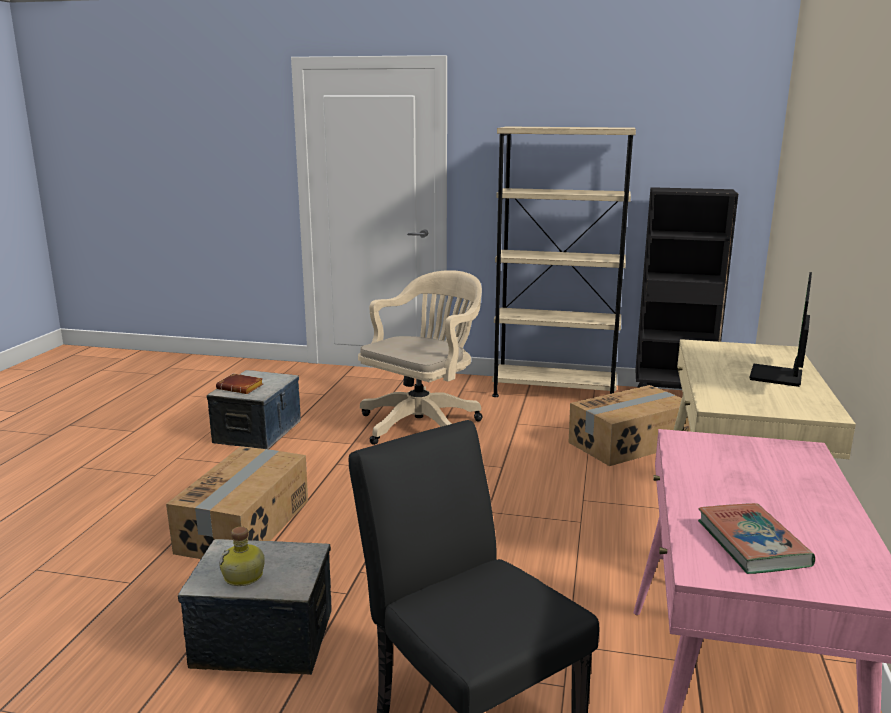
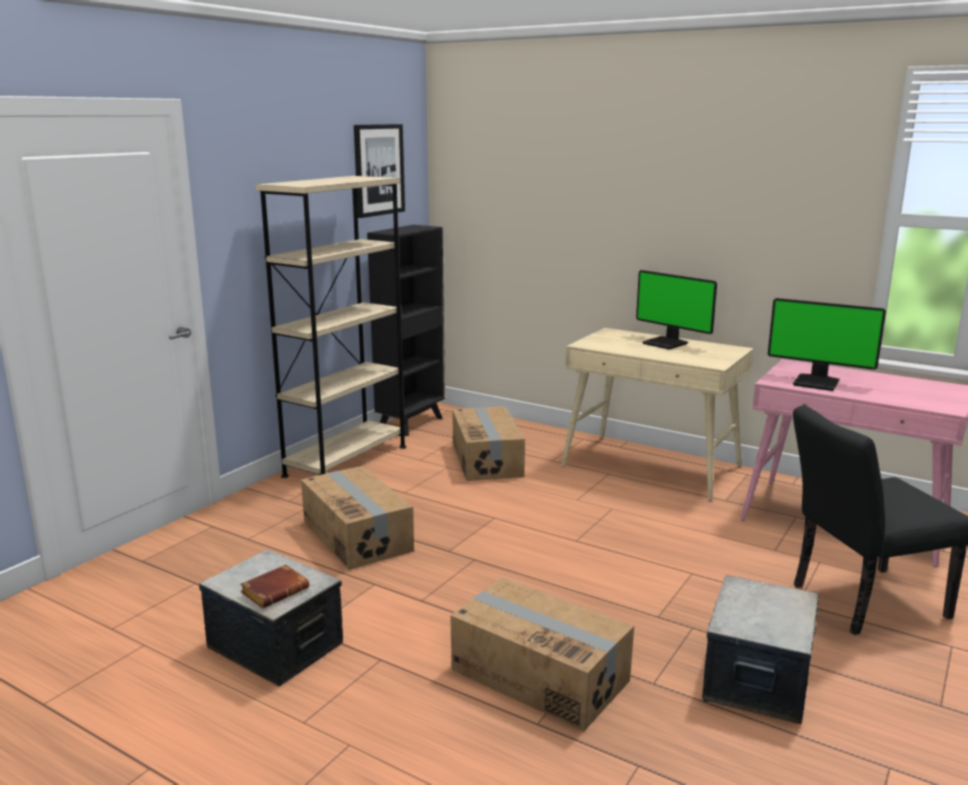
camera: 70 degrees left, 0 degrees up
bottle [220,527,265,586] -> none
beige office chair [358,270,483,445] -> cardboard box [301,466,414,570]
book [698,503,815,574] -> none
none -> picture [354,124,405,218]
none -> monitor [768,298,886,391]

